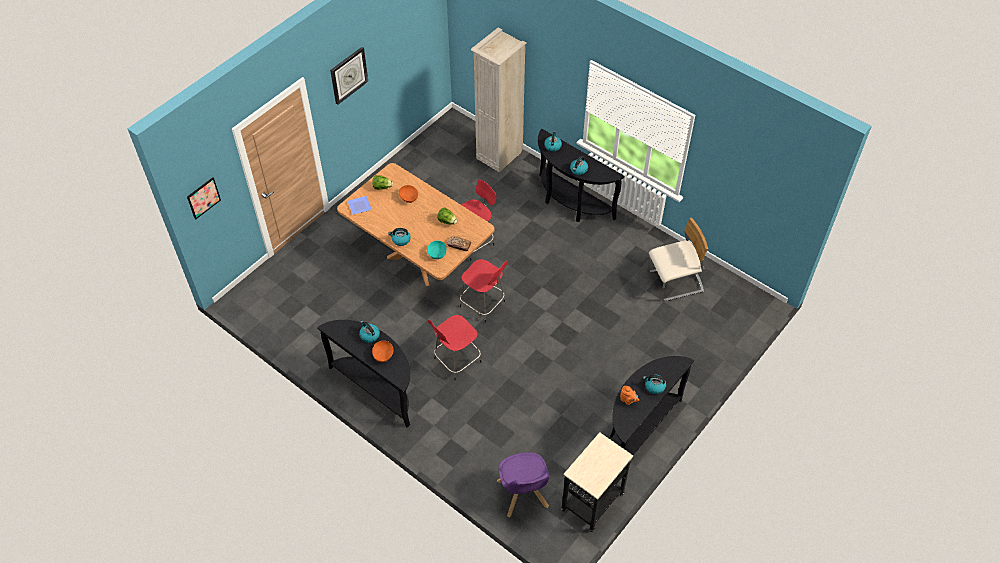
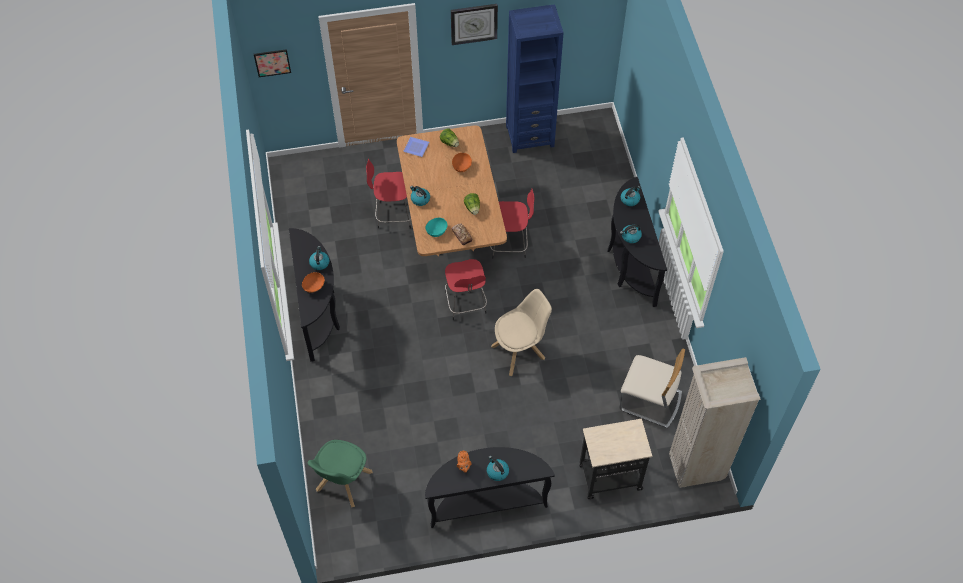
camera: 40 degrees right, 5 degrees up
red stool [427,315,481,380] -> red stool moved to [366,159,411,229]
beige cabinet [471,28,526,172] -> beige cabinet moved to [669,357,761,488]
purple chair [496,452,550,518] -> green chair [308,440,373,508]
cart [562,432,633,533] -> cart moved to [579,419,652,499]
none -> beige chair [491,289,552,376]
none -> blue bookcase [506,4,563,153]

